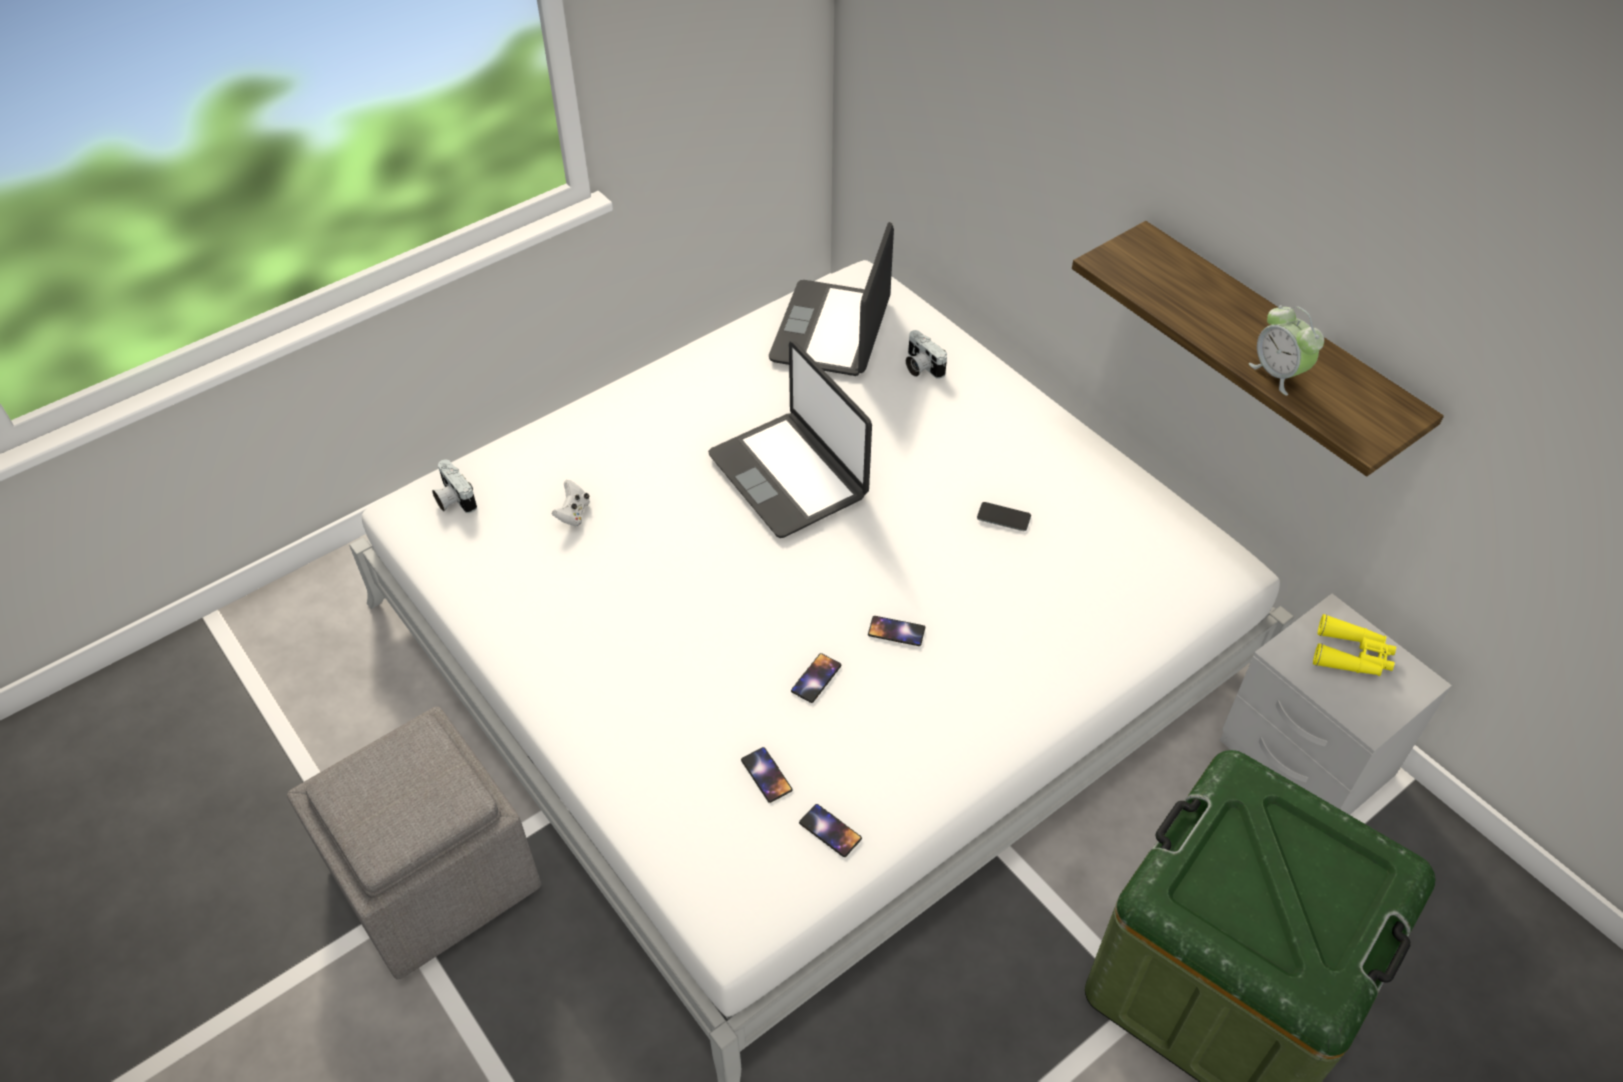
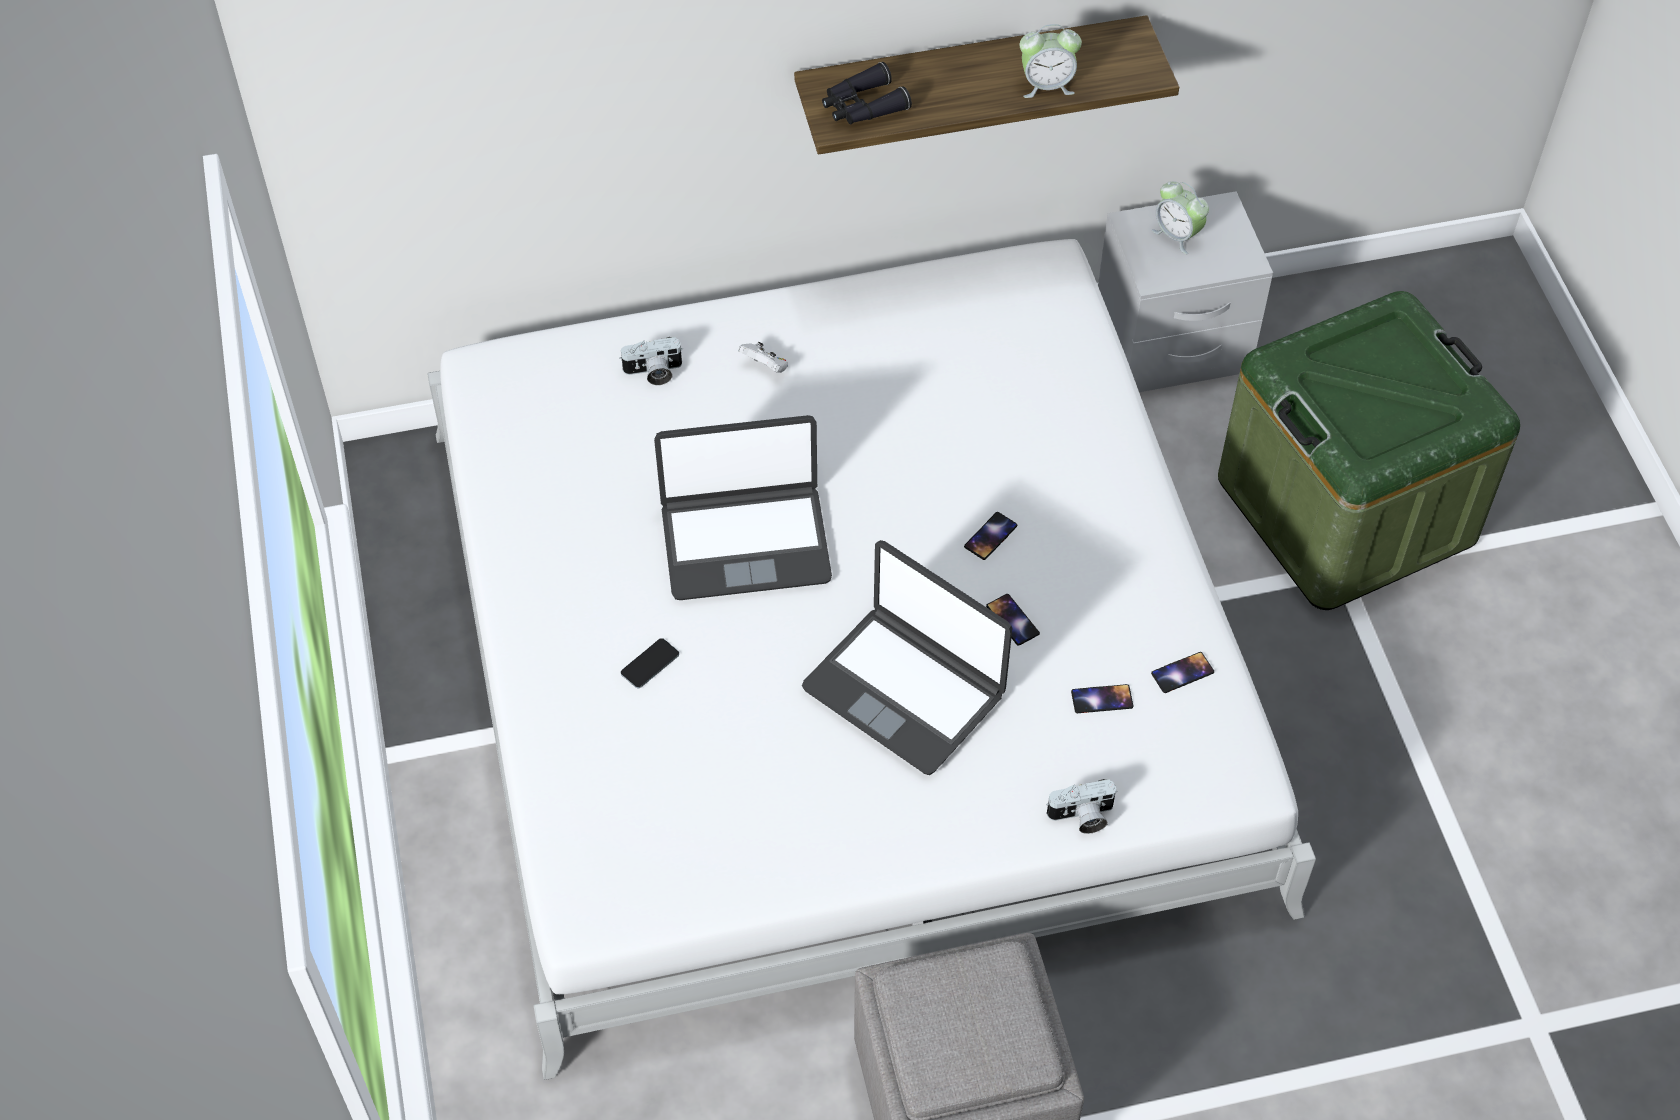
camera: 65 degrees left, 5 degrees up
camera [432,459,477,513] -> camera moved to [1046,779,1117,834]
white game controller [552,480,589,526] -> white game controller moved to [739,342,788,373]
laptop [769,222,894,376] -> laptop moved to [802,540,1012,775]
phone [977,502,1031,531] -> phone moved to [621,638,679,688]
yellow binoculars [1313,614,1396,676] -> alarm clock [1152,181,1209,254]
none -> black binoculars [822,62,912,125]

